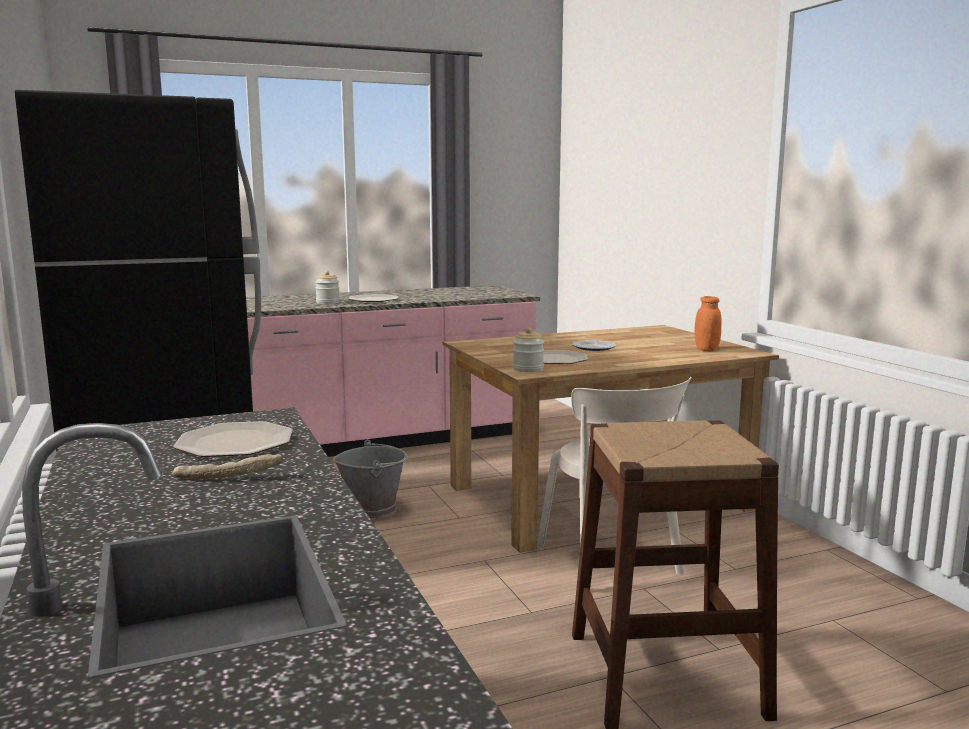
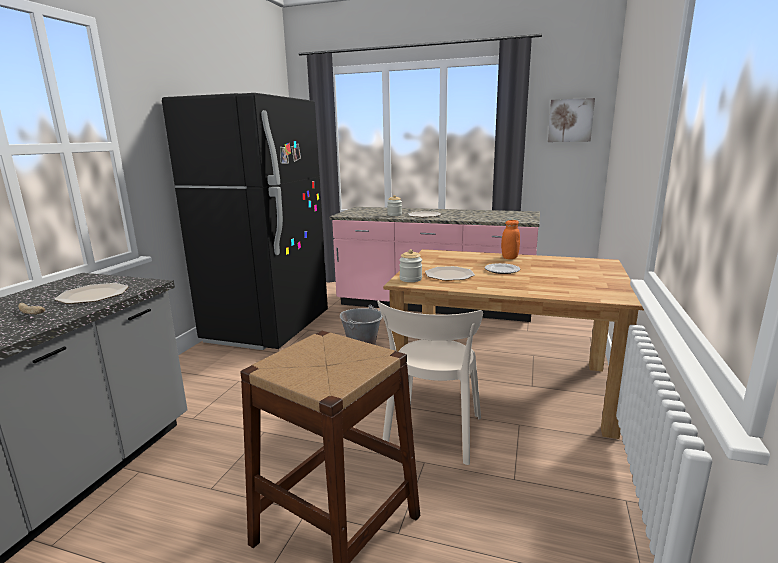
camera: 40 degrees right, 5 degrees up
orange jar [695,296,721,351] -> orange jar moved to [501,220,520,259]
none -> picture [548,98,595,142]

